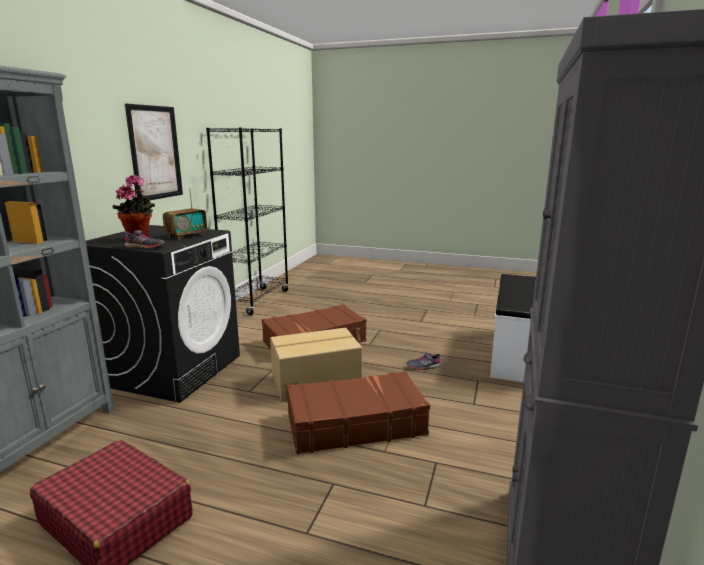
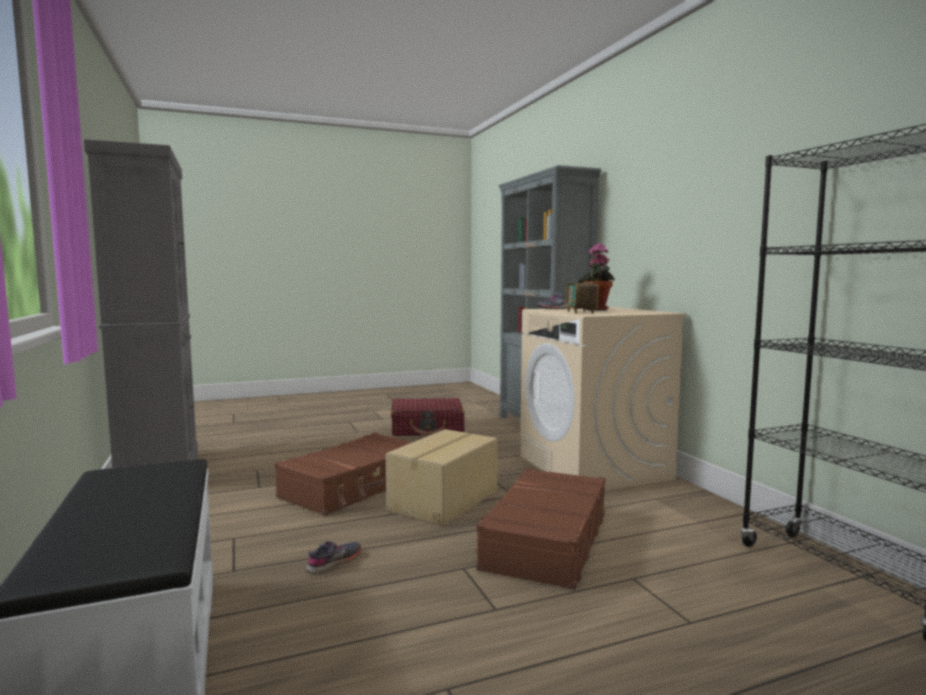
camera: 140 degrees right, 10 degrees down
black washing machine [86,225,240,403] -> beige washing machine [520,307,687,491]
picture [125,104,183,200] -> none

